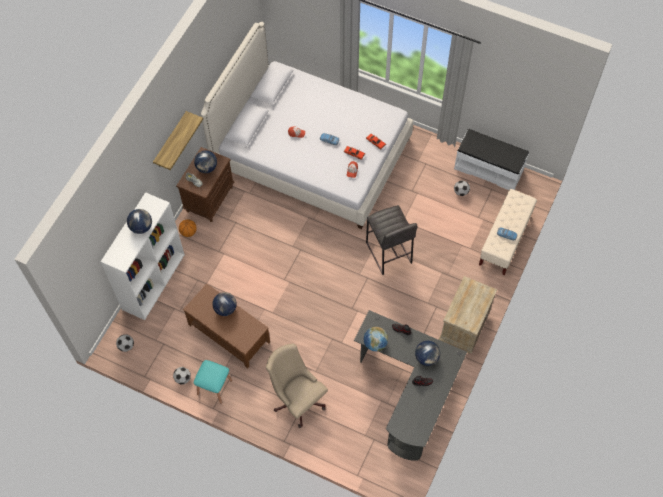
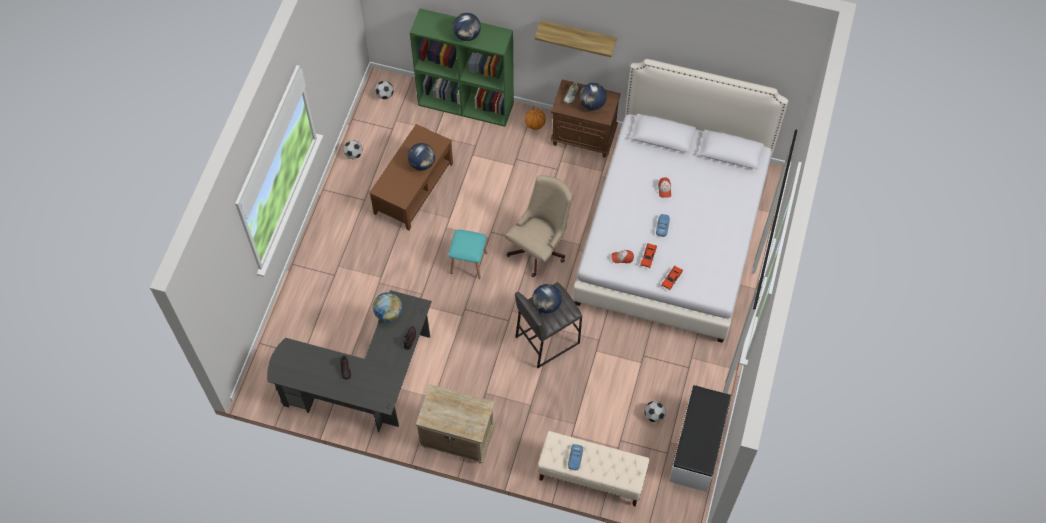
camera: 80 degrees right, 0 degrees up
white bookcase [101,192,185,320] -> green bookcase [410,8,514,127]
turquoise stool [194,360,232,404] -> turquoise stool moved to [449,230,487,279]
beige office chair [266,343,328,428] -> beige office chair moved to [505,175,573,277]
globe [415,341,440,366] -> globe moved to [532,284,562,313]

